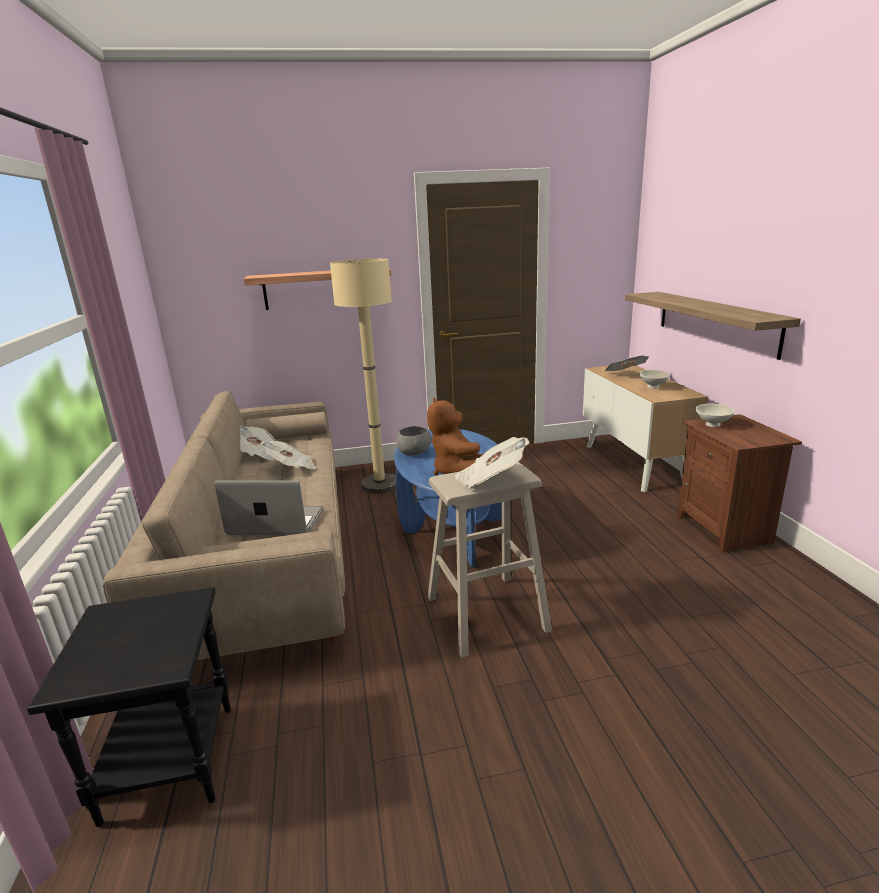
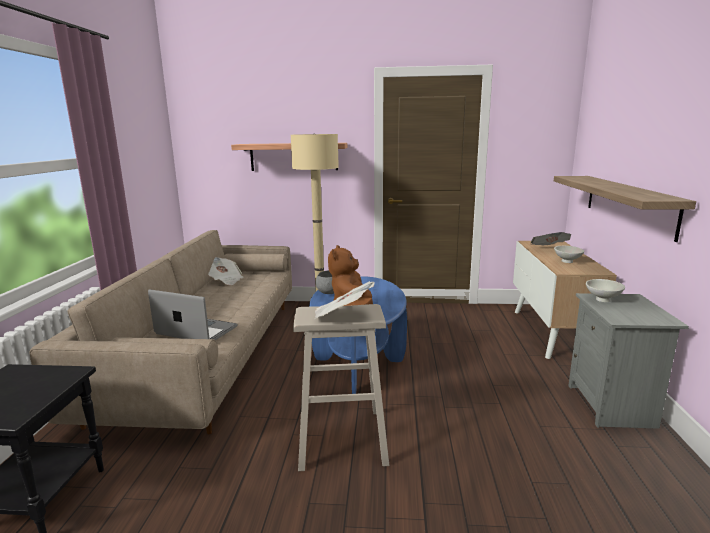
camera: 15 degrees right, 5 degrees down
newspaper [261,441,316,469] -> none
brown nightstand [677,414,802,553] -> grey nightstand [568,293,689,429]

